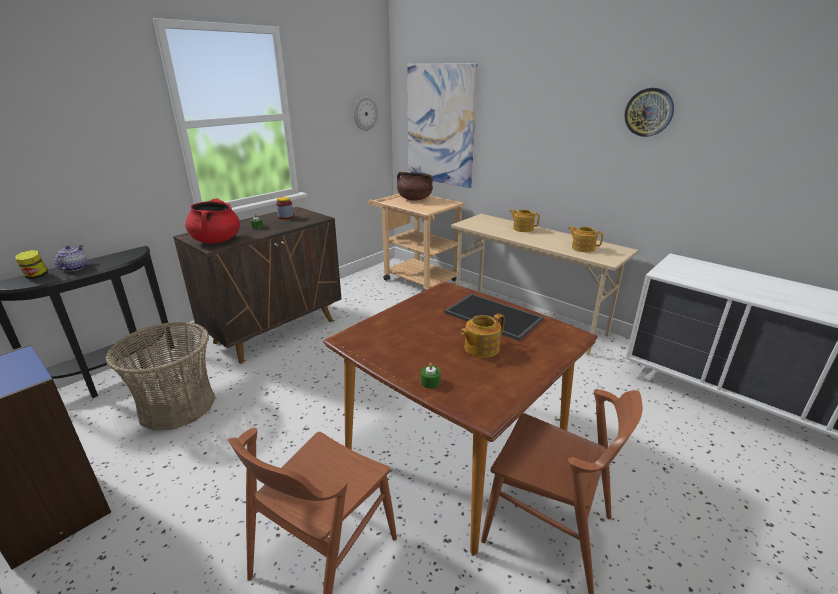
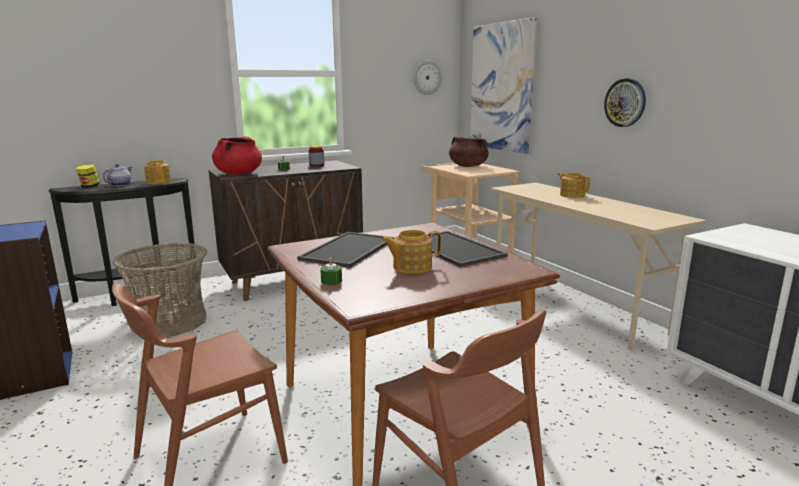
camera: 20 degrees right, 10 degrees down
teapot [568,226,603,252] -> teapot moved to [144,160,171,184]
wall clock [624,88,674,137] -> wall clock moved to [604,79,646,127]
none -> tray [297,232,394,268]

